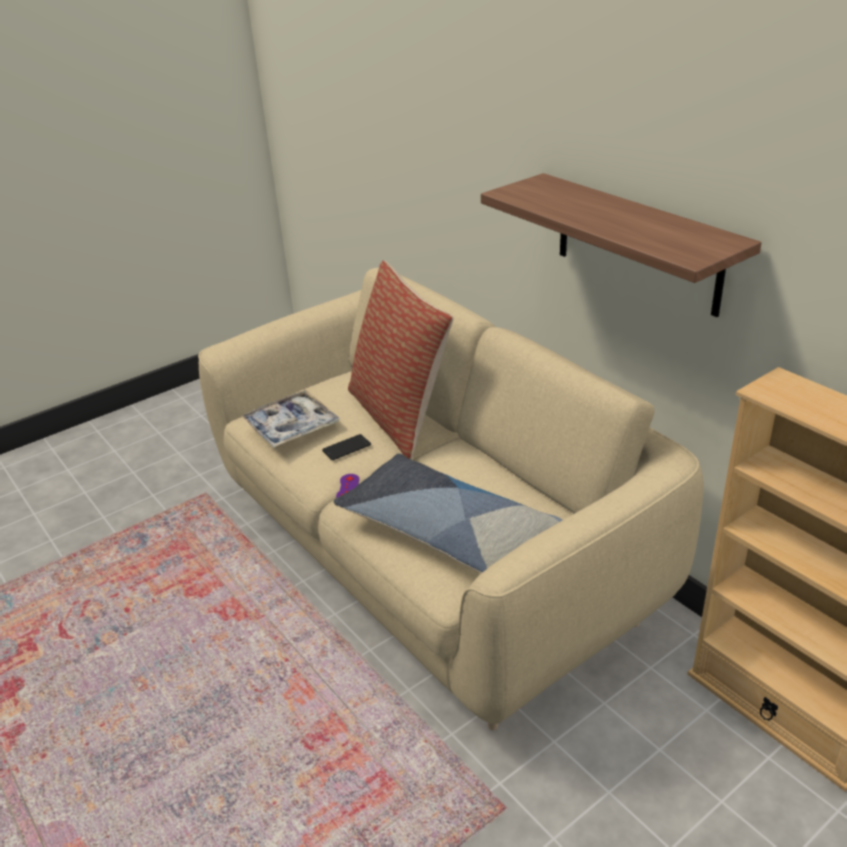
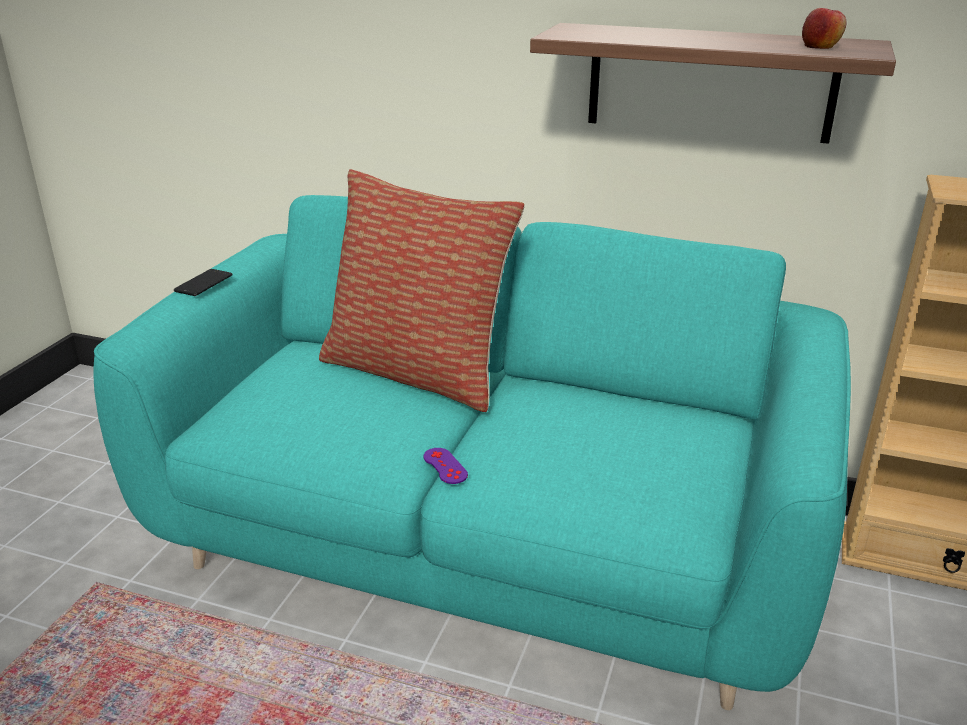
camera: 35 degrees left, 5 degrees down
beige sofa [198,268,704,730] -> turquoise sofa [93,195,851,710]
tray [241,390,340,448] -> none
phone [322,434,371,460] -> phone moved to [174,269,233,296]
pillow [334,453,562,573] -> none
none -> apple [802,8,846,49]

